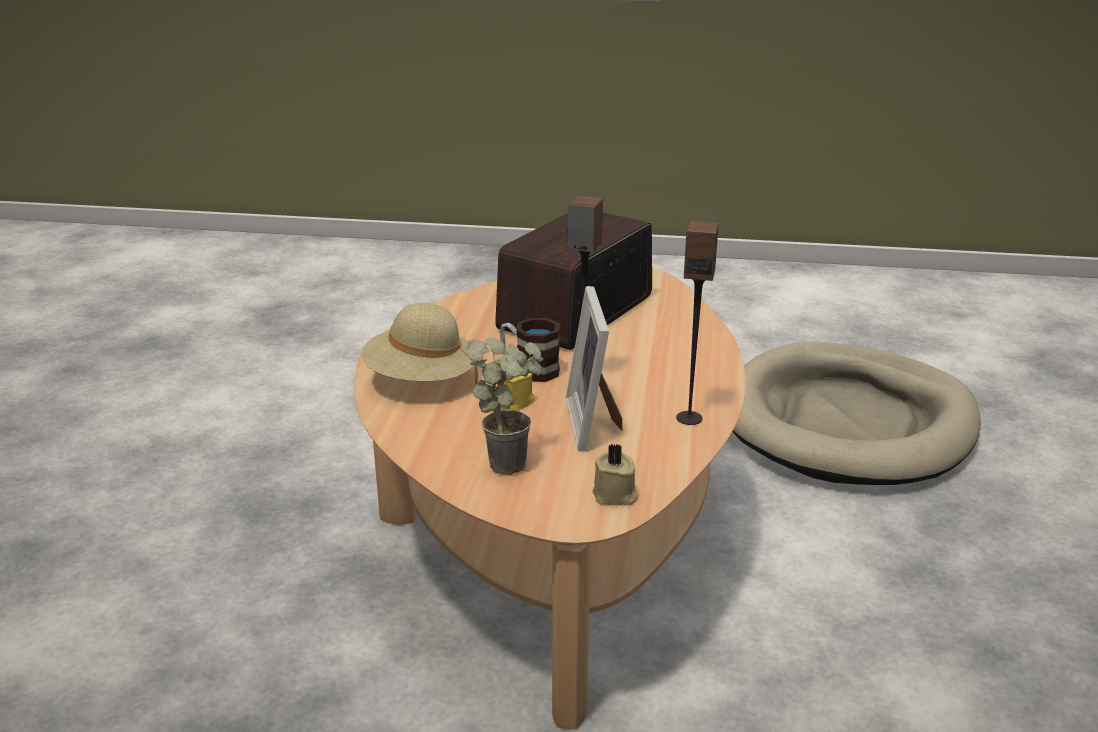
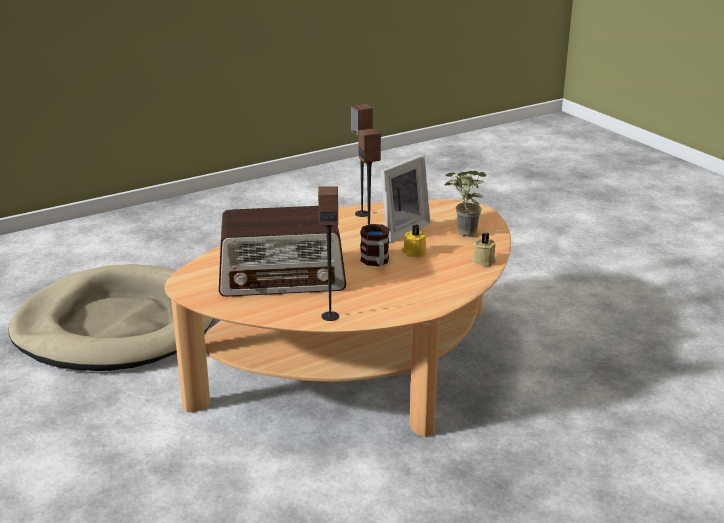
camera: 130 degrees left, 0 degrees up
beige hat [362,303,478,385] -> none
beige candle [592,443,638,506] -> beige candle moved to [472,232,496,266]
none -> speaker [318,186,339,321]

